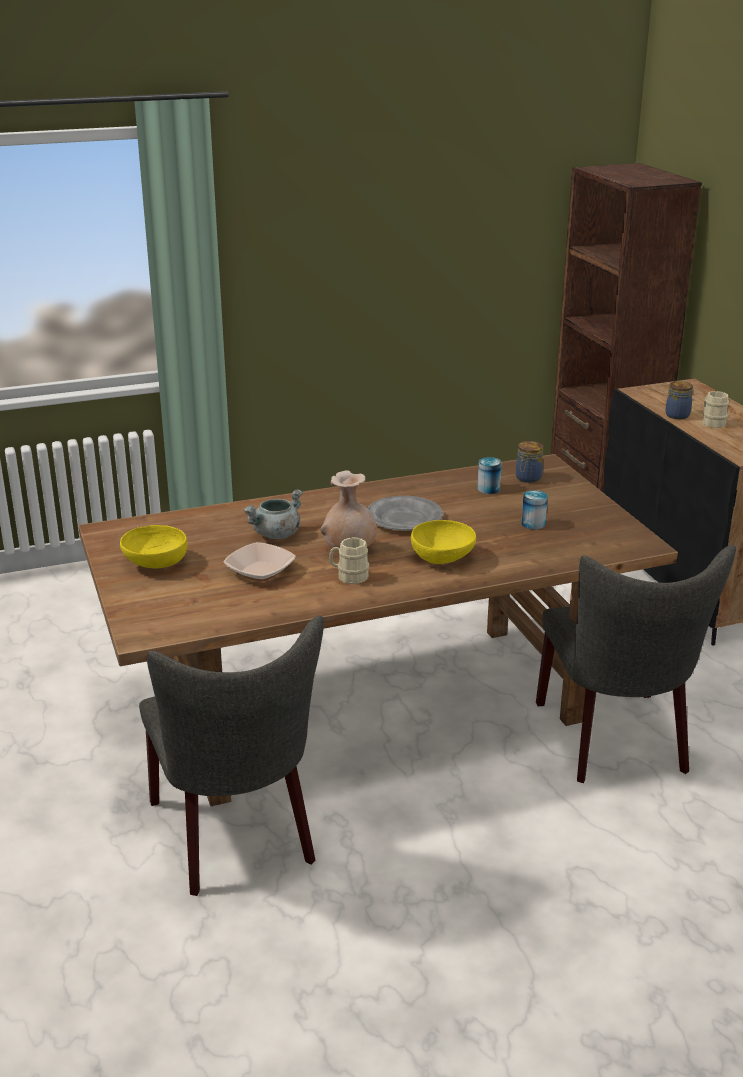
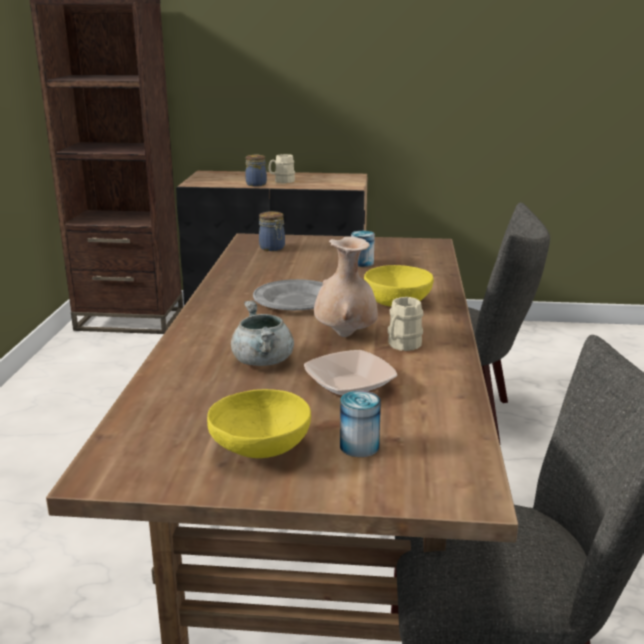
camera: 65 degrees left, 5 degrees down
can [478,457,502,494] -> can moved to [340,391,381,457]

